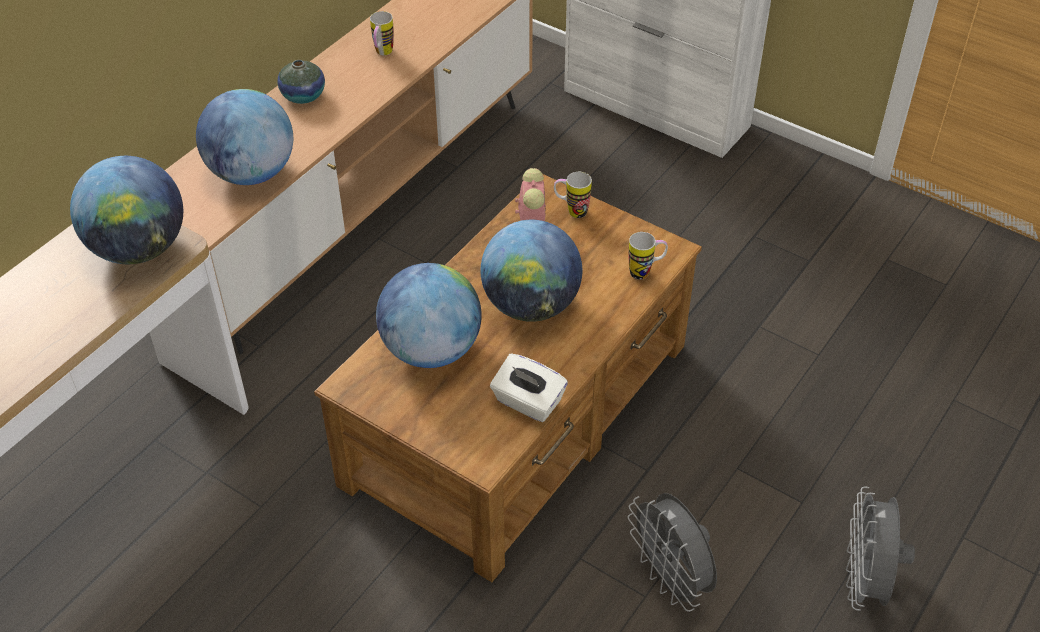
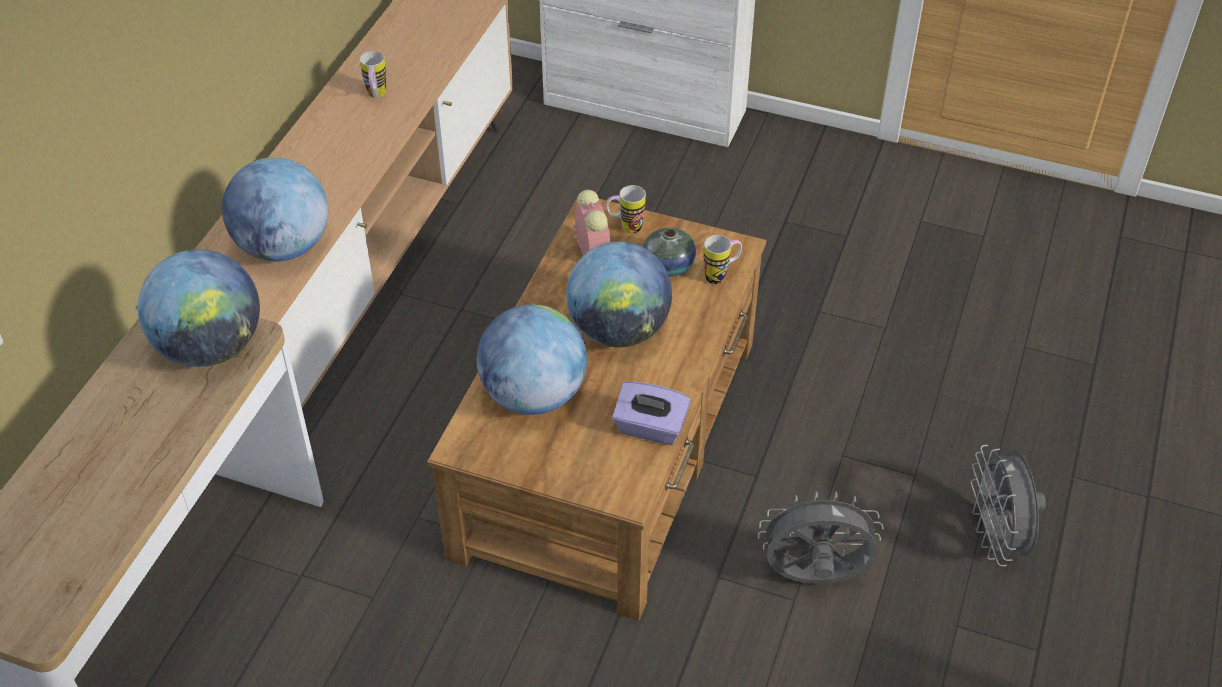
camera: 15 degrees left, 0 degrees up
vase [277,60,325,104] -> vase moved to [643,227,696,277]
white tissue box [490,353,568,422] -> purple tissue box [612,382,691,445]
grey fan [627,493,717,612] -> grey fan turned 135 degrees clockwise [758,491,884,584]

